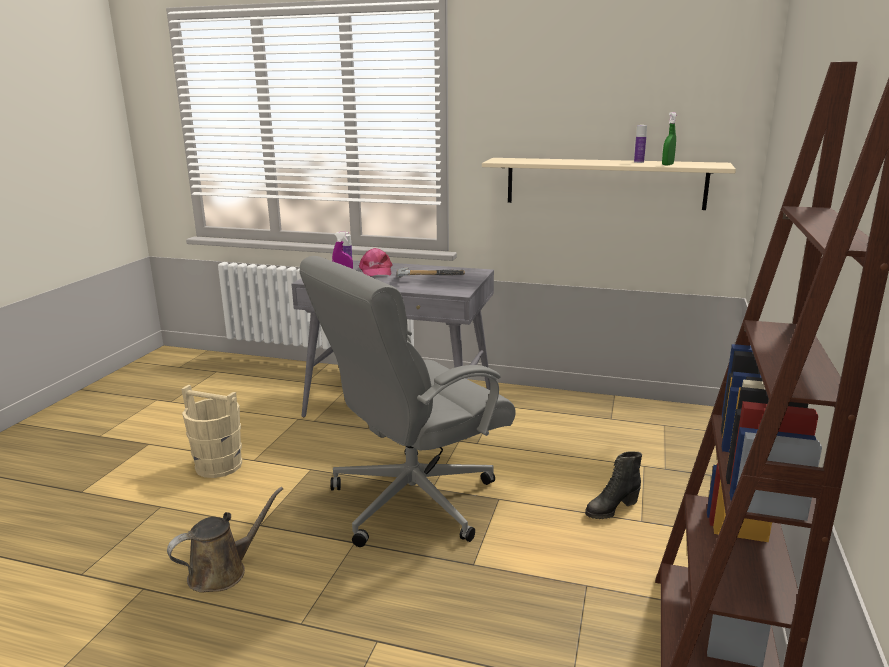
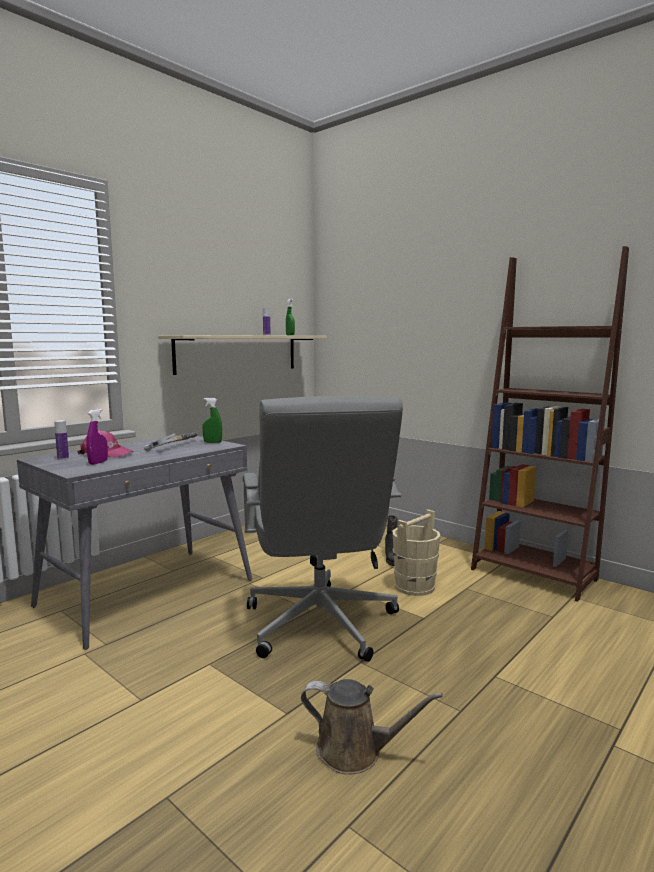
camera: 65 degrees left, 10 degrees down
brown watering can [167,487,283,593] -> brown watering can turned 120 degrees clockwise [301,679,443,775]
beige bucket [181,385,242,478] -> beige bucket moved to [393,509,440,596]
none -> green spray bottle [202,398,222,443]

